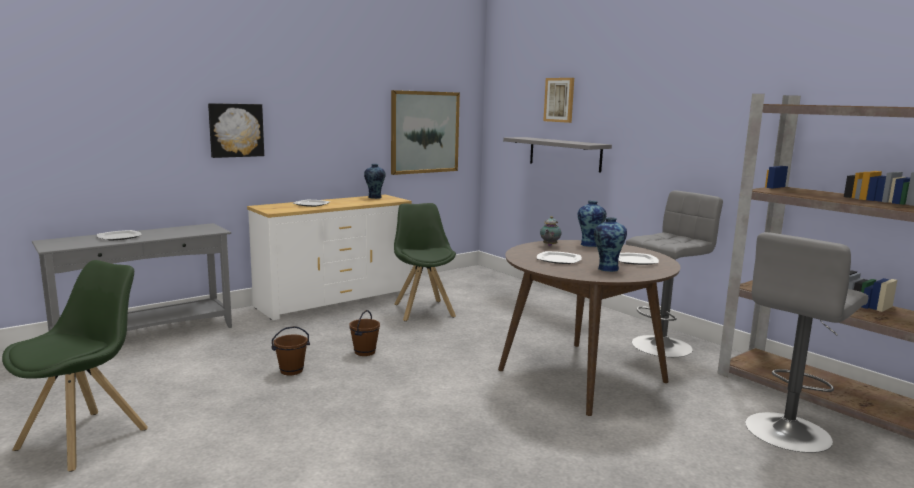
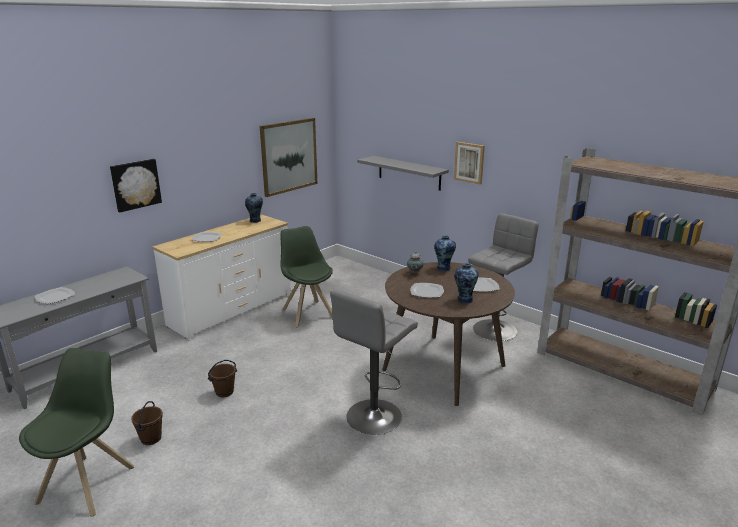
camera: 10 degrees left, 10 degrees up
brown bucket [349,310,380,356] -> brown bucket moved to [131,401,163,445]
picture [543,78,574,123] -> picture moved to [454,142,485,184]
grey stool [745,232,868,453] -> grey stool moved to [330,289,418,435]

